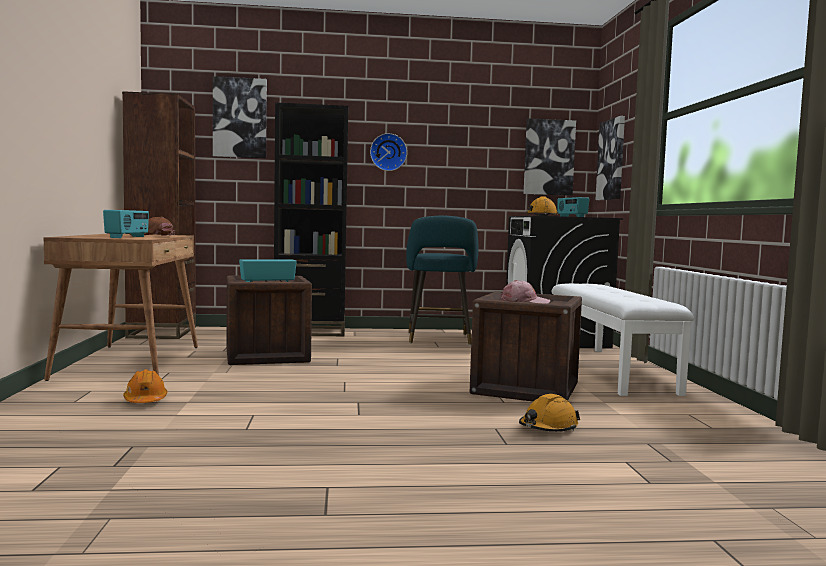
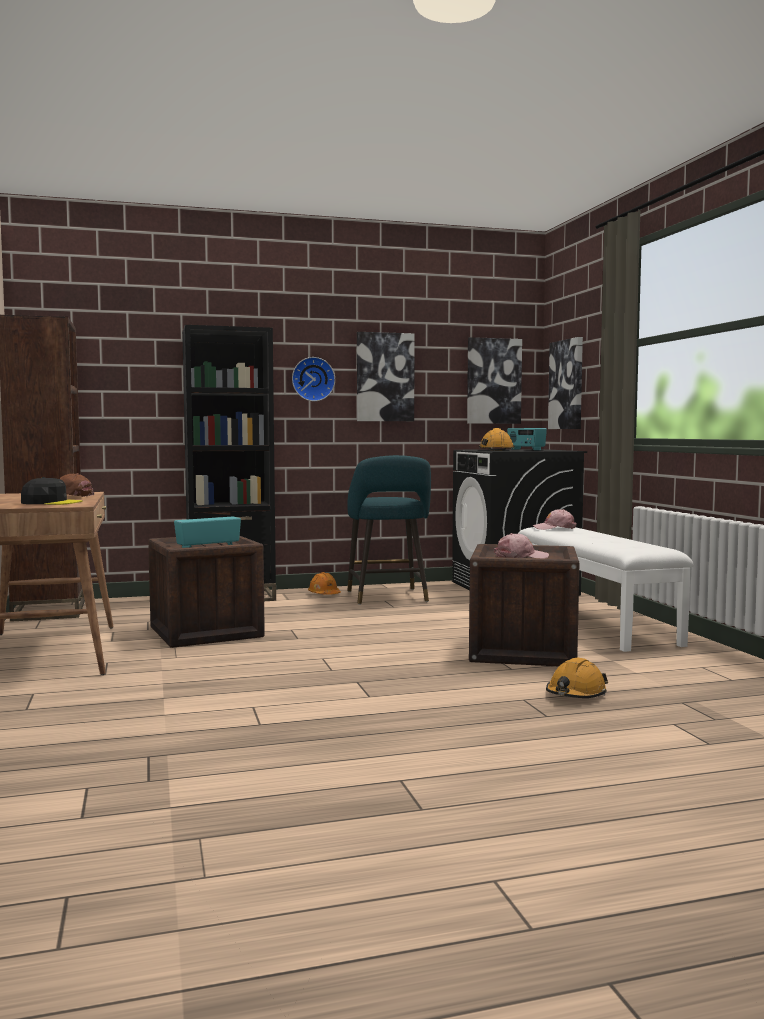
camera: 10 degrees left, 0 degrees up
radio [103,210,149,238] -> black cap [21,477,83,505]
orange hard hat [123,369,168,403] -> orange hard hat moved to [308,572,341,595]
picture [213,76,267,158] -> picture moved to [357,332,415,421]
none -> pink cap [533,509,577,530]

